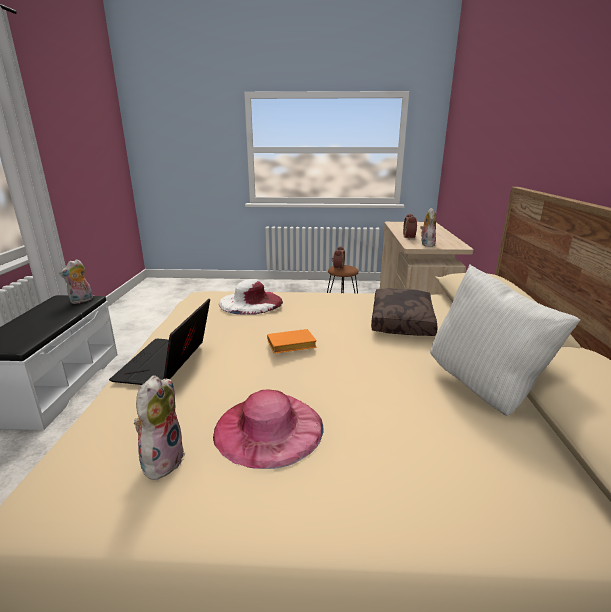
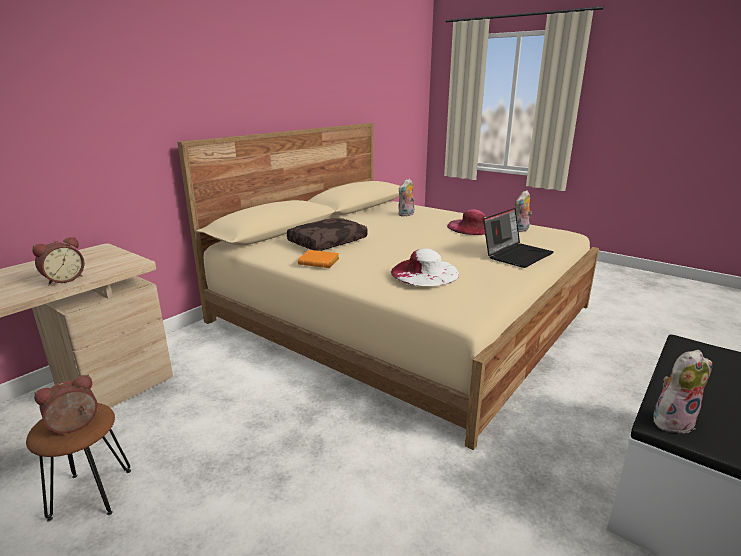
camera: 145 degrees left, 0 degrees up
orange book [267,329,317,354] -> orange book moved to [298,250,340,268]
plush toy [420,208,436,247] -> plush toy moved to [398,178,414,217]
white pillow [430,264,580,416] -> none

